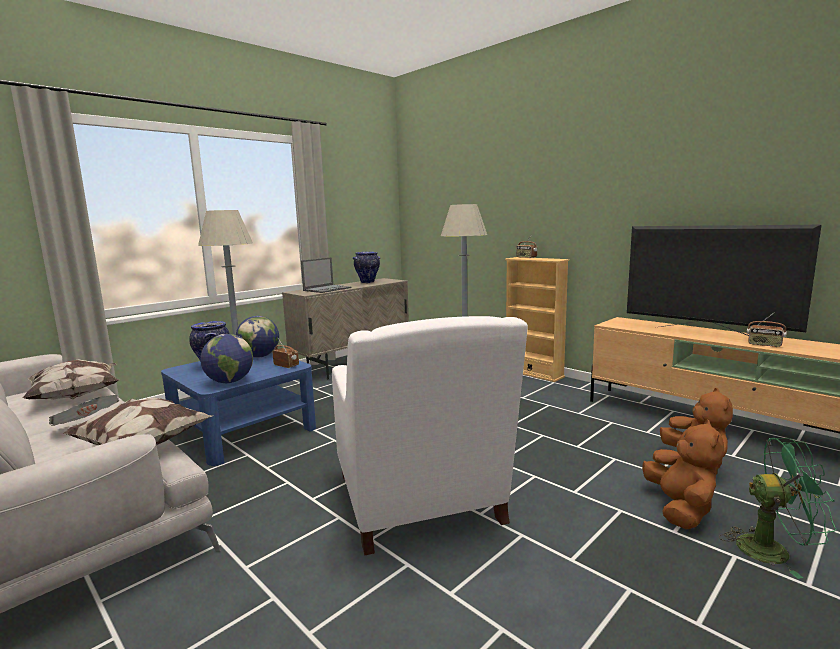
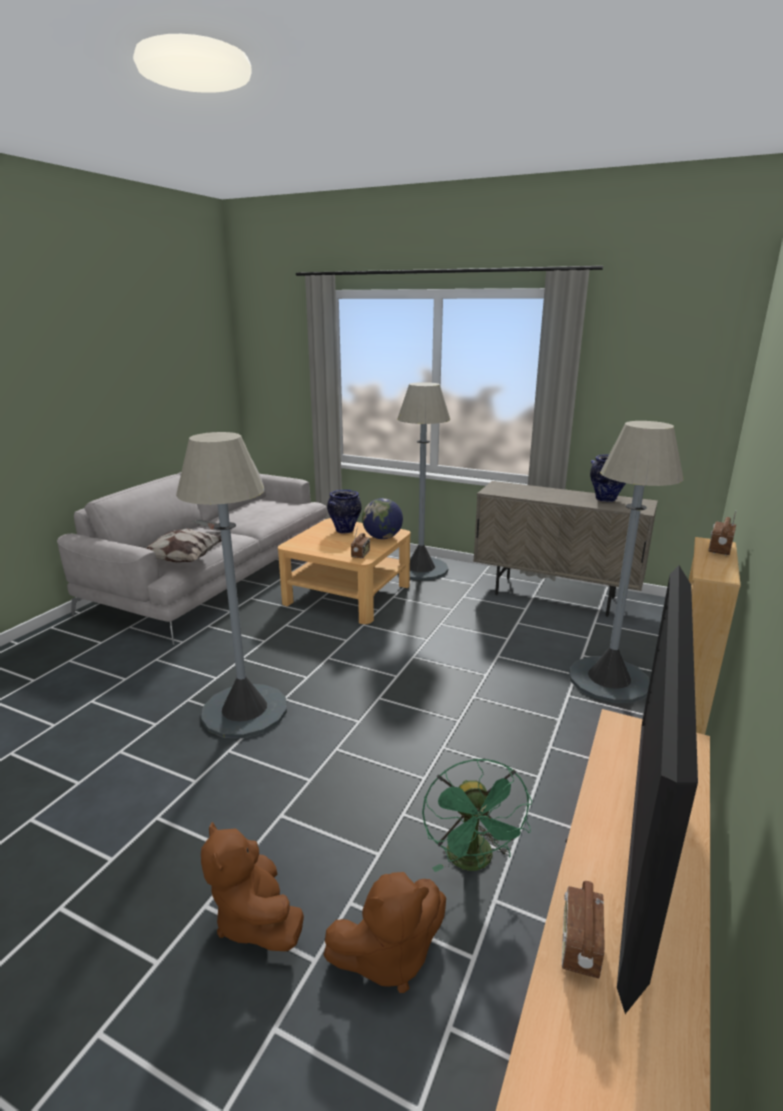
camera: 70 degrees right, 10 degrees up
pillow [23,360,119,399] -> none
blue coffee table [161,352,316,466] -> beige coffee table [278,518,410,624]
globe [200,334,253,383] -> none
laptop [301,257,352,293] -> none
white armchair [332,316,528,555] -> grey floor lamp [176,432,287,738]
brown plush toy [642,420,724,530] -> brown plush toy turned 75 degrees clockwise [201,822,304,951]
green fan [719,438,837,579] -> green fan moved to [422,759,532,872]

